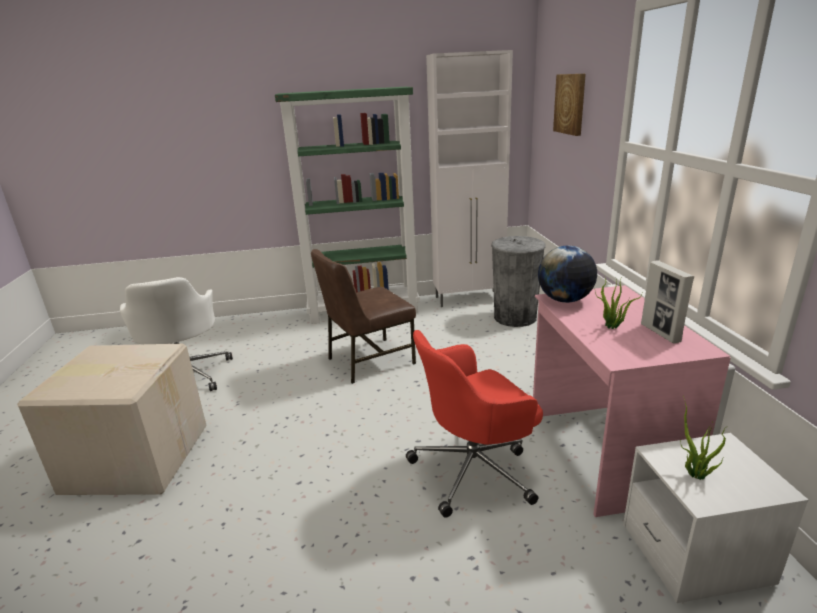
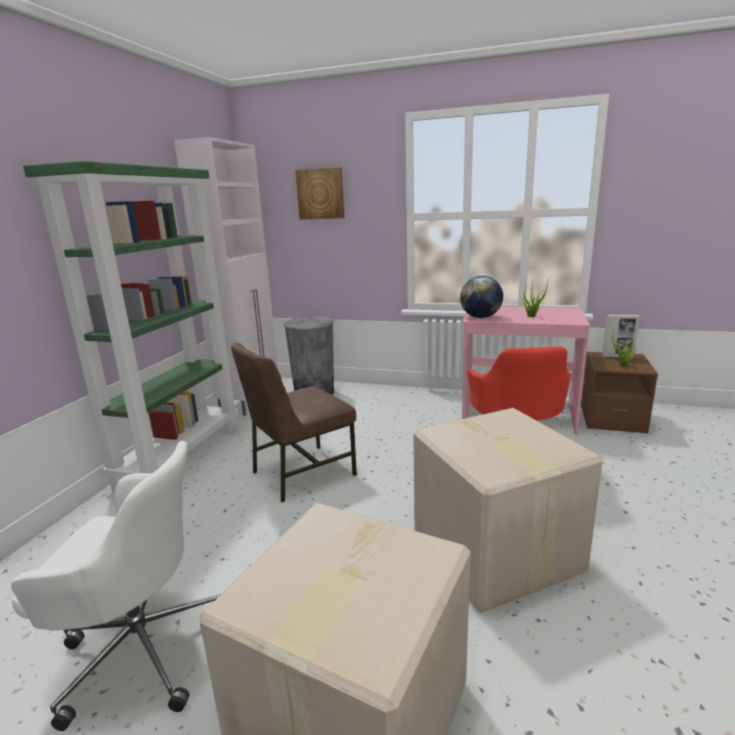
camera: 65 degrees left, 5 degrees down
brown chair [311,249,416,384] -> brown chair turned 60 degrees clockwise [231,343,357,502]
white nightstand [623,433,808,604] -> brown nightstand [581,352,658,434]
picture frame [641,260,694,343] -> picture frame moved to [602,315,640,357]
none -> cardboard box [413,408,603,613]

